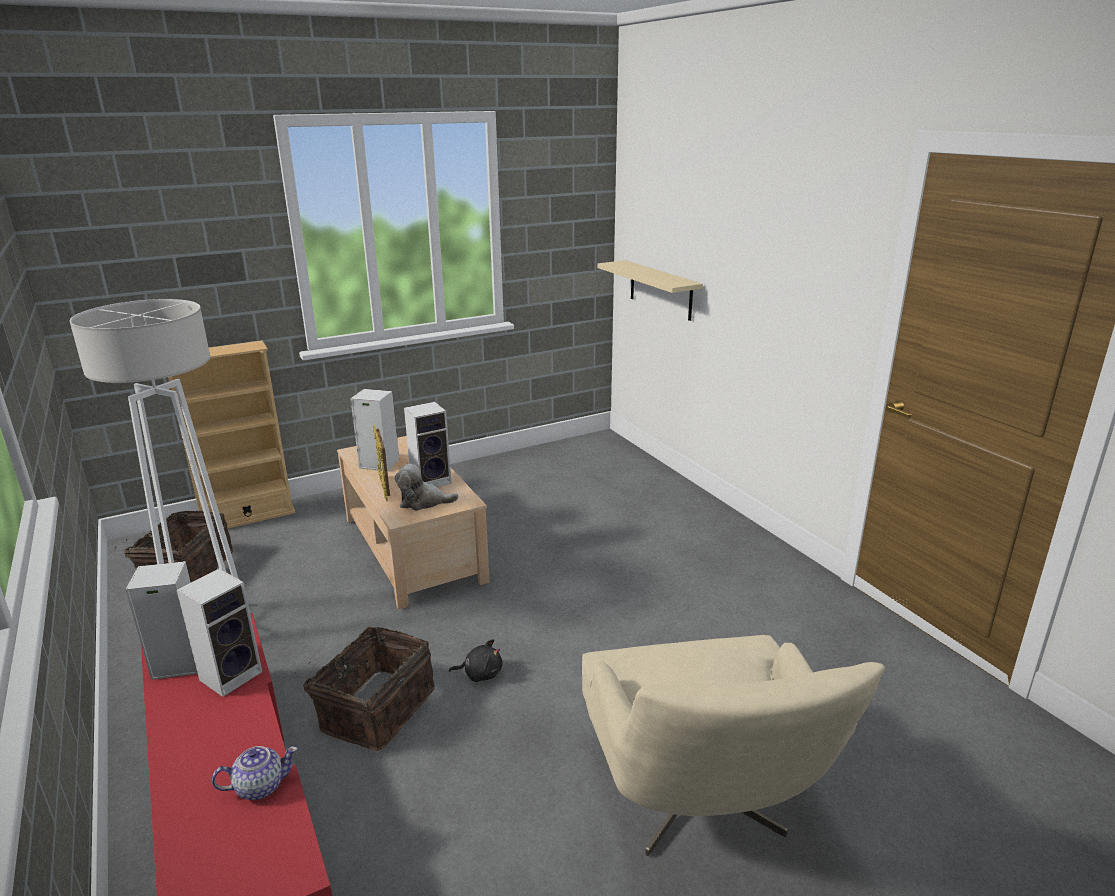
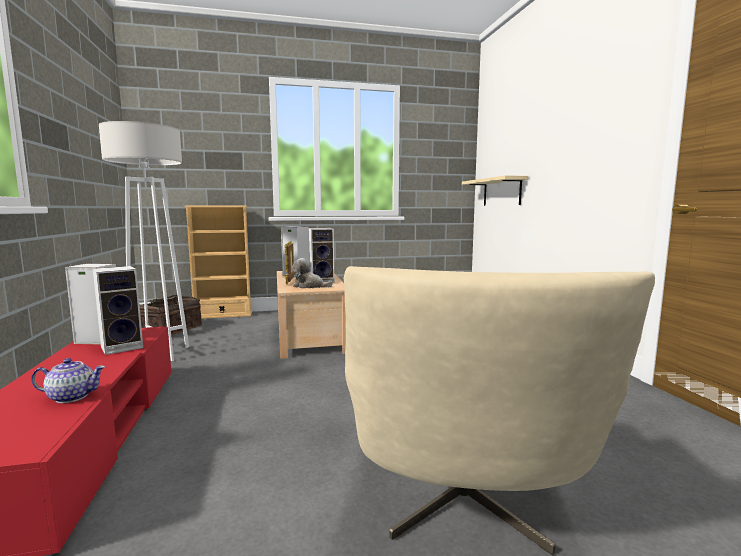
camera: 15 degrees right, 15 degrees down
basket [295,627,435,751] -> none
black plush toy [449,639,502,682] -> none

